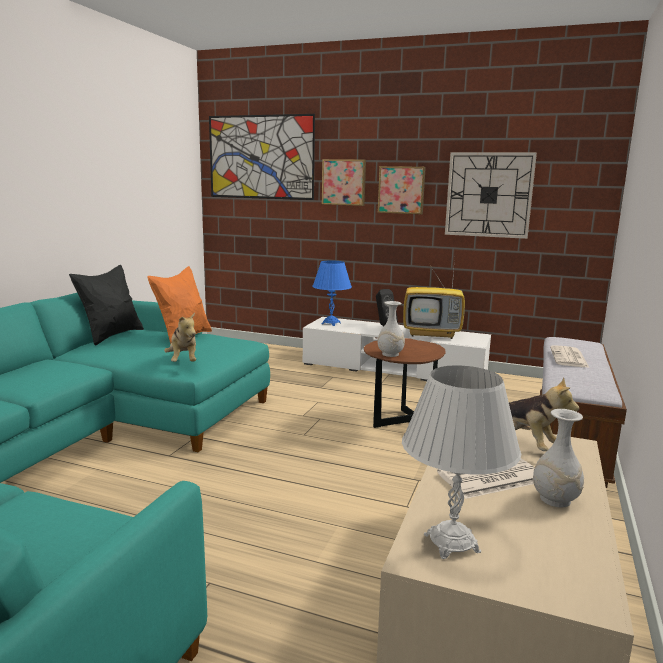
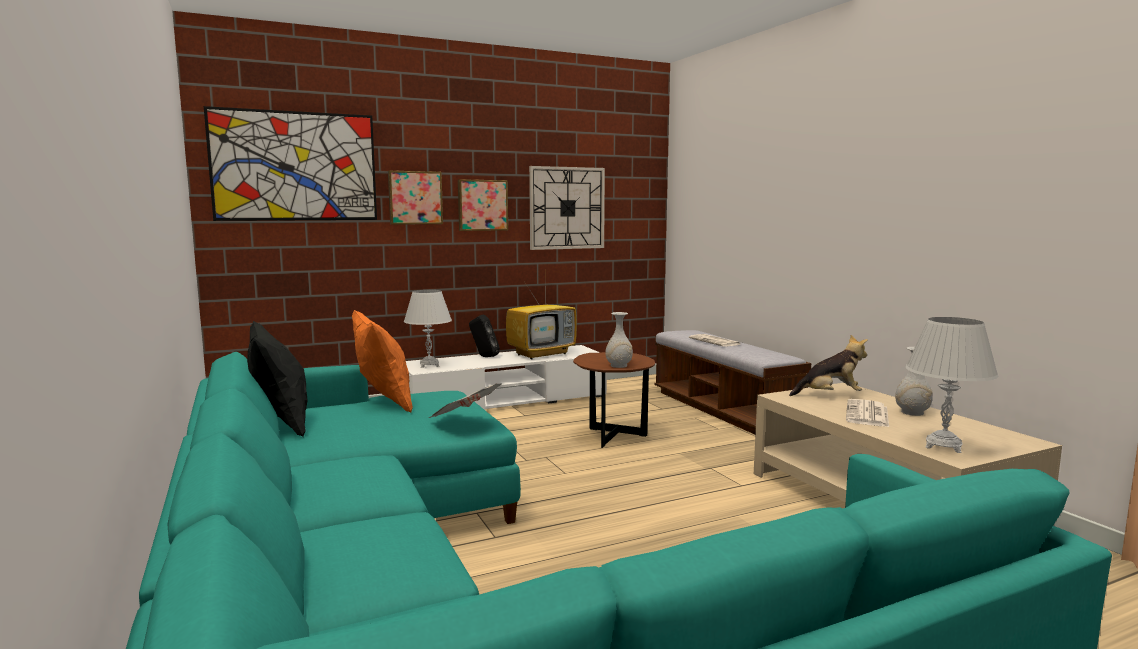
camera: 45 degrees left, 5 degrees down
plush toy [164,312,196,362] -> newspaper [429,383,502,418]
blue table lamp [312,260,352,326] -> white table lamp [404,290,452,368]

